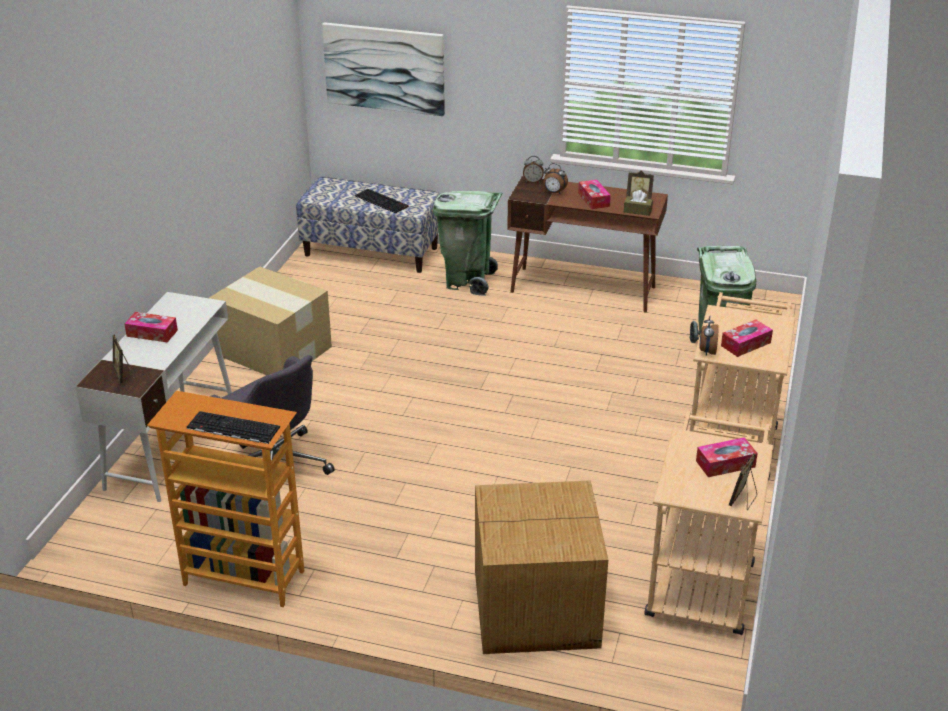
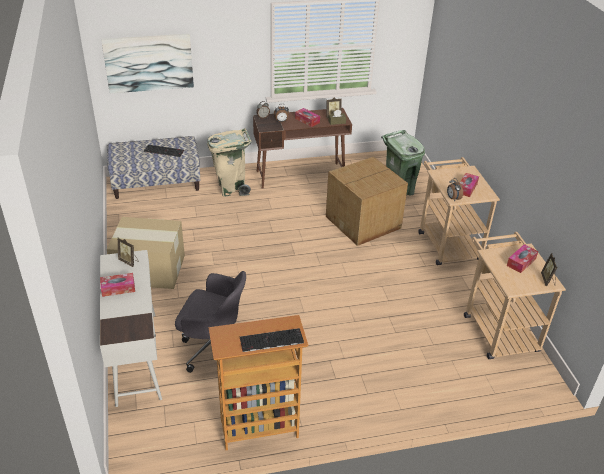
camera: 30 degrees left, 5 degrees up
picture frame [113,334,135,384] -> picture frame moved to [118,237,138,267]
green trash can [433,191,502,296] -> beige trash can [207,128,252,197]
cardboard box [475,480,608,654] -> cardboard box moved to [326,157,408,246]

